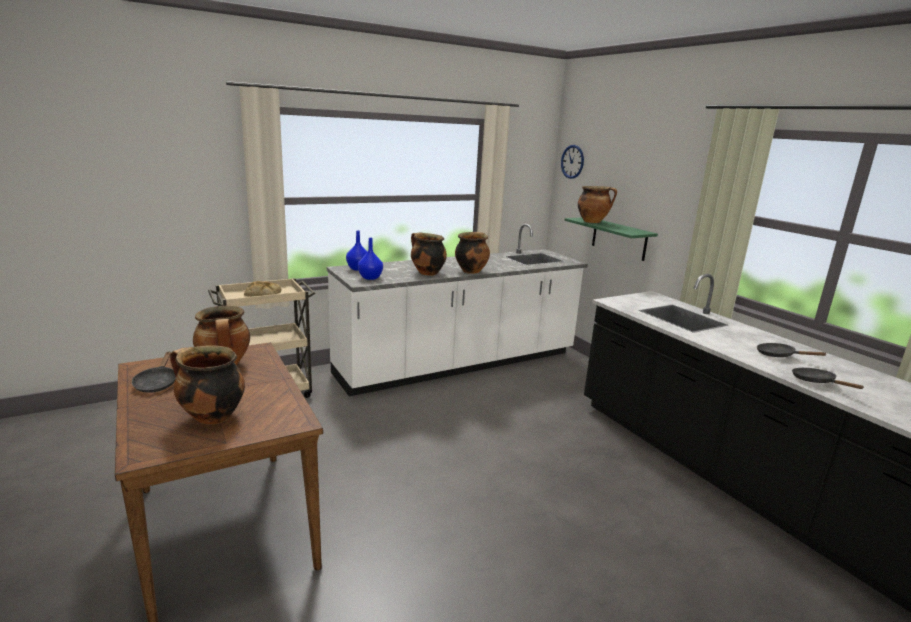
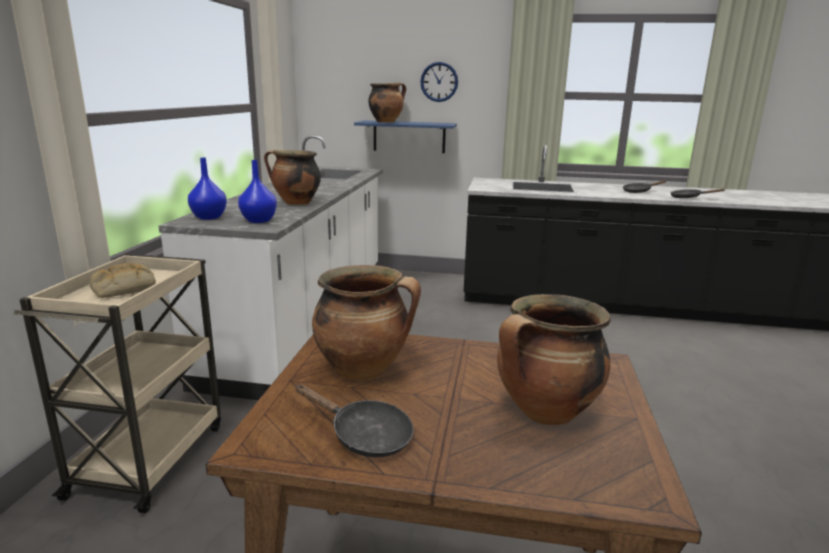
camera: 50 degrees left, 0 degrees up
cooking pot [455,232,490,274] -> none
wall clock [561,145,584,179] -> wall clock moved to [420,62,458,102]
green shelf [565,217,658,261] -> blue shelf [354,120,457,153]

